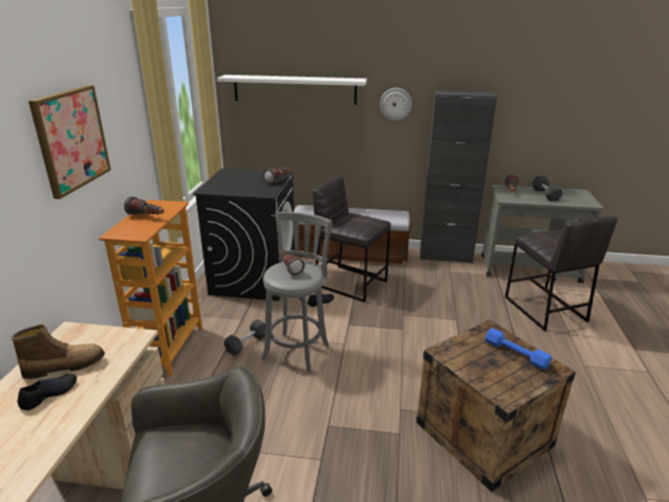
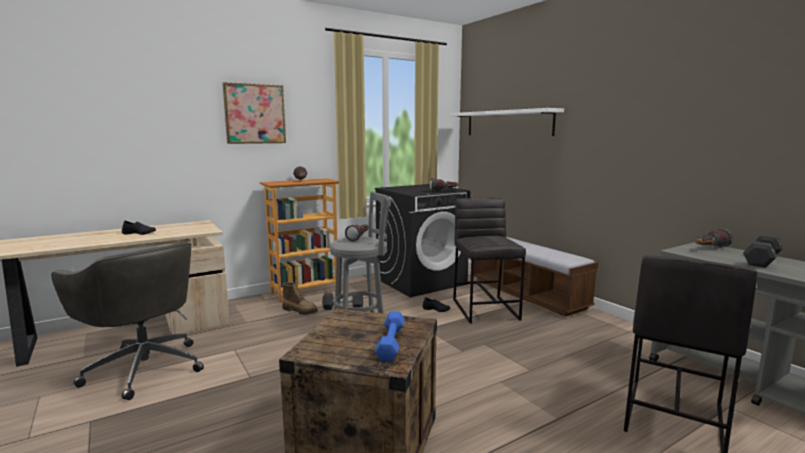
camera: 50 degrees right, 15 degrees down
boot [11,325,105,379] -> boot moved to [282,282,318,315]
wall clock [380,88,412,120] -> none
black cabinet [420,90,497,263] -> none

